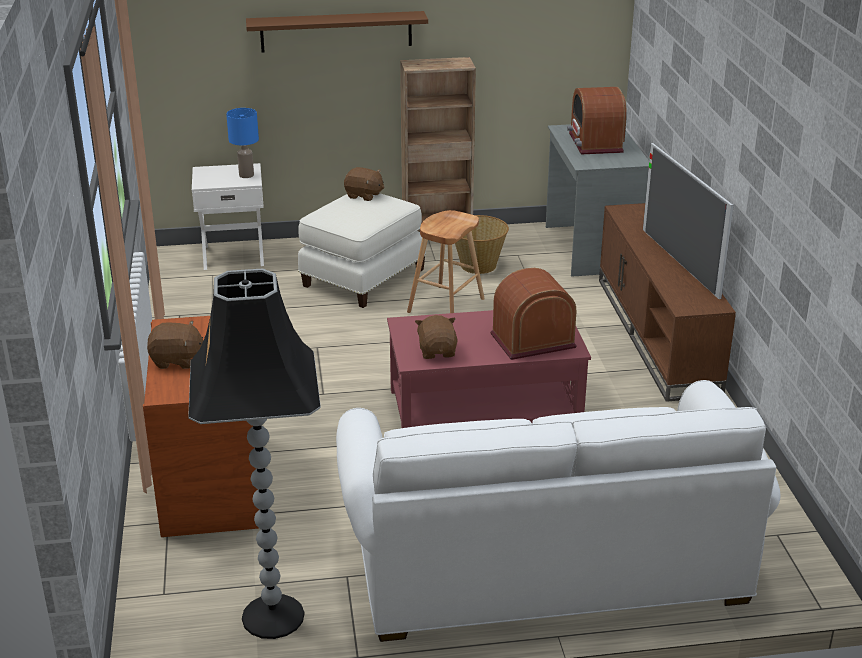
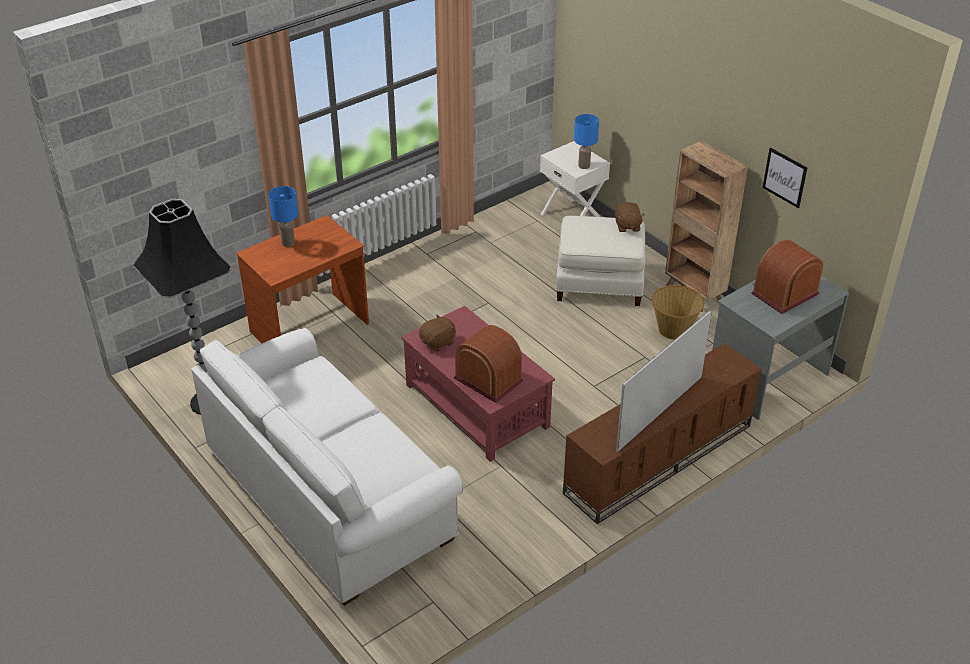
camera: 60 degrees right, 10 degrees up
brown plush toy [147,321,203,369] -> blue table lamp [268,186,298,247]
brown shelf [246,11,428,52] -> none
brown stool [407,210,485,313] -> none
none -> picture [762,148,807,208]

